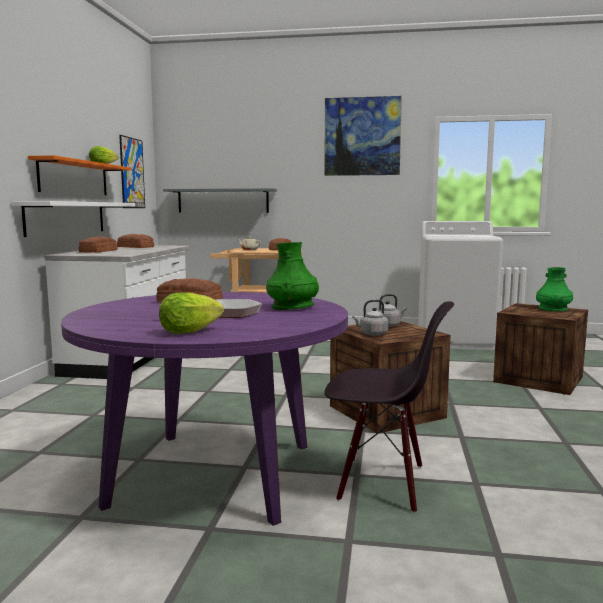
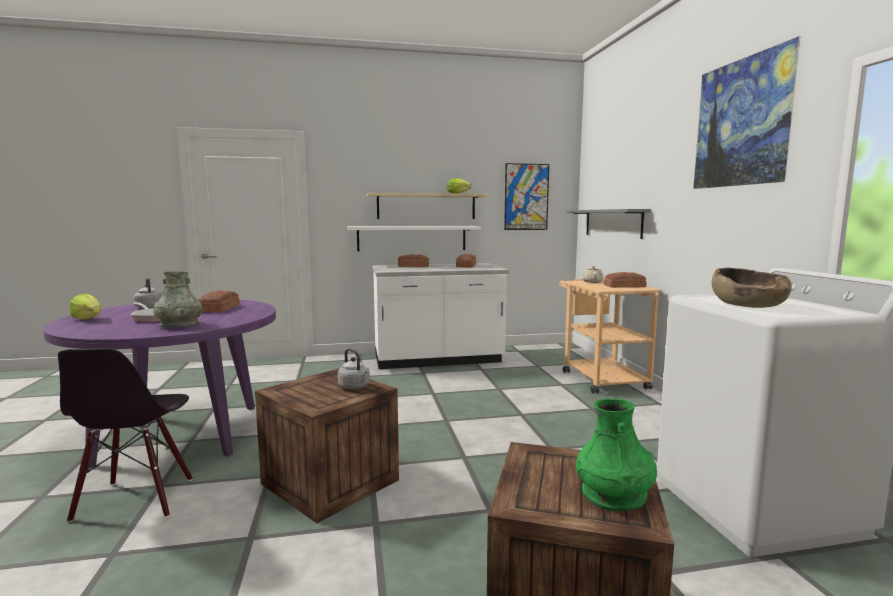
camera: 70 degrees right, 0 degrees up
orange shelf [28,155,131,195] -> beige shelf [367,193,489,219]
green vase [266,242,319,310] -> grey vase [153,271,203,327]
grey kettle [352,300,388,336] -> grey kettle moved to [134,277,162,309]
none -> brown bowl [712,268,792,308]

